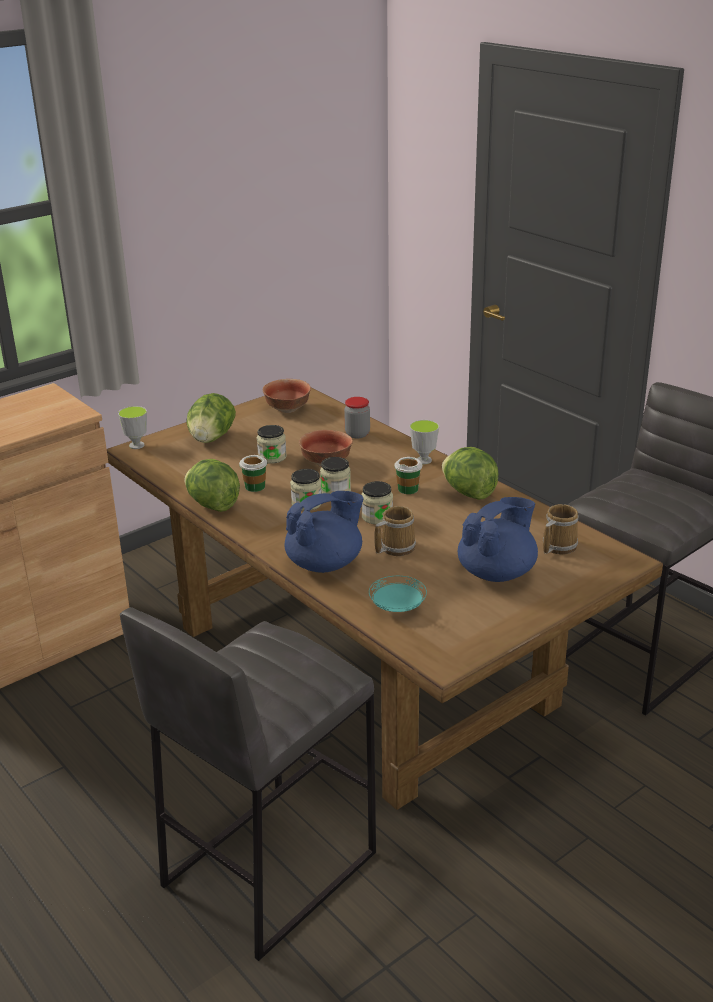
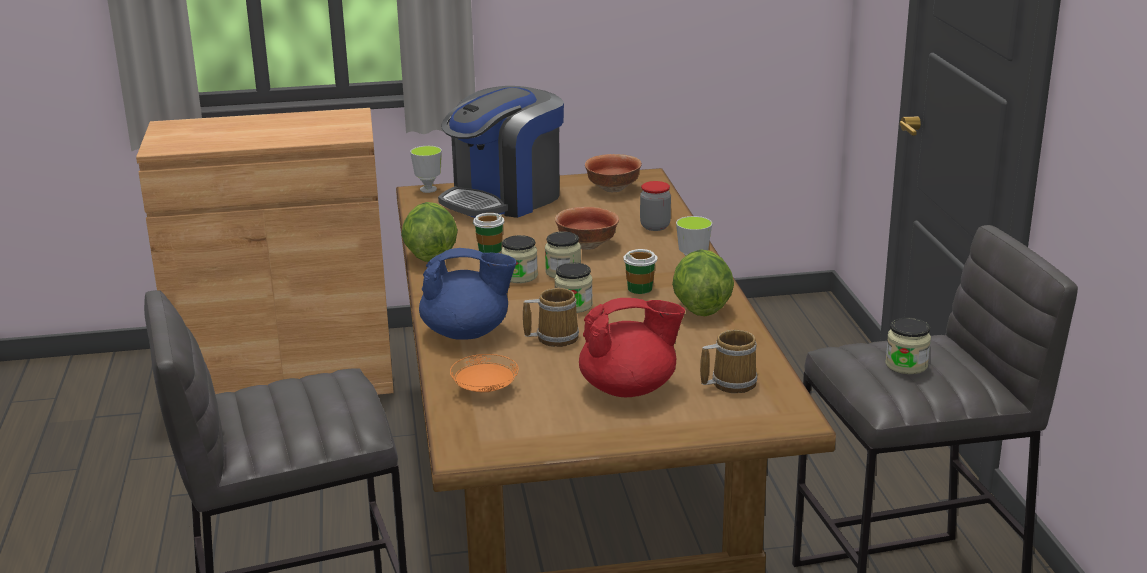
camera: 30 degrees right, 5 degrees down
lettuce [186,393,236,443] -> coffee machine [438,86,564,218]
jar [257,425,287,464] -> jar moved to [885,318,931,374]
turquoise plate [369,576,427,612] -> orange plate [450,354,519,392]
blue teapot [458,497,538,582] -> red teapot [579,298,685,397]

